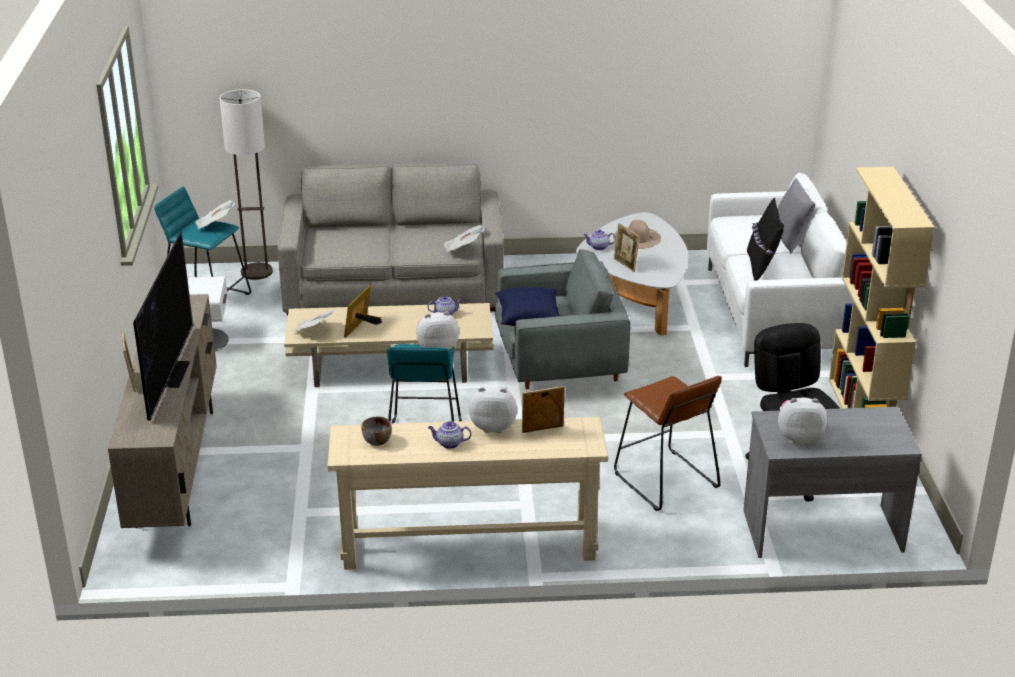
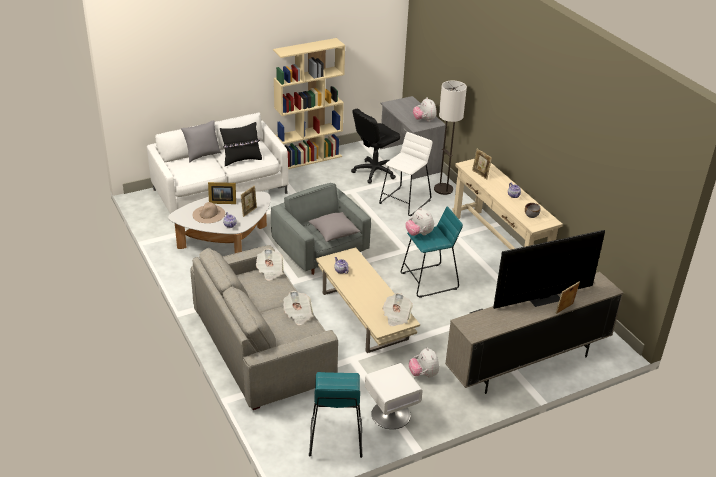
camera: 115 degrees left, 5 degrees up
newspaper [196,200,235,229] -> newspaper moved to [283,291,313,325]
floor lamp [219,89,273,280] -> floor lamp moved to [434,81,467,195]
picture frame [344,285,382,338] -> picture frame moved to [208,182,236,204]
plush toy [469,387,517,433] -> plush toy moved to [409,347,439,378]
blue pillow [495,287,560,326] -> grey pillow [308,212,361,242]
brown stool [614,376,722,511] -> white stool [379,132,432,216]

